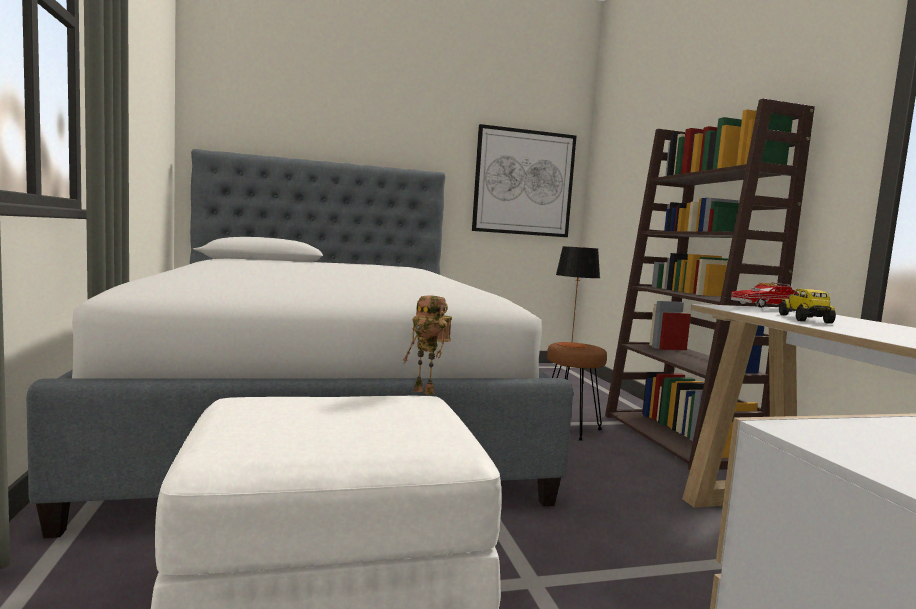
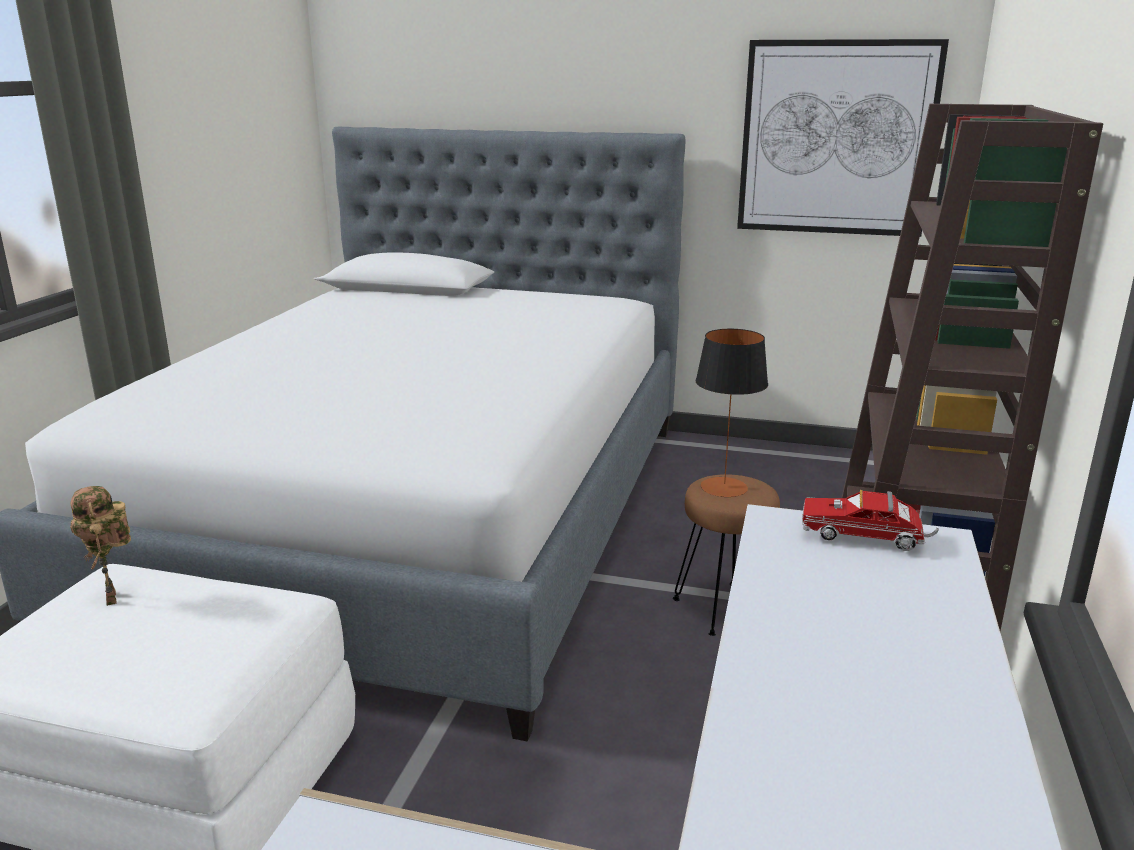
camera: 30 degrees right, 15 degrees up
toy robot [403,295,452,395] -> toy robot moved to [70,486,131,606]
toy truck [779,289,836,324] -> none

